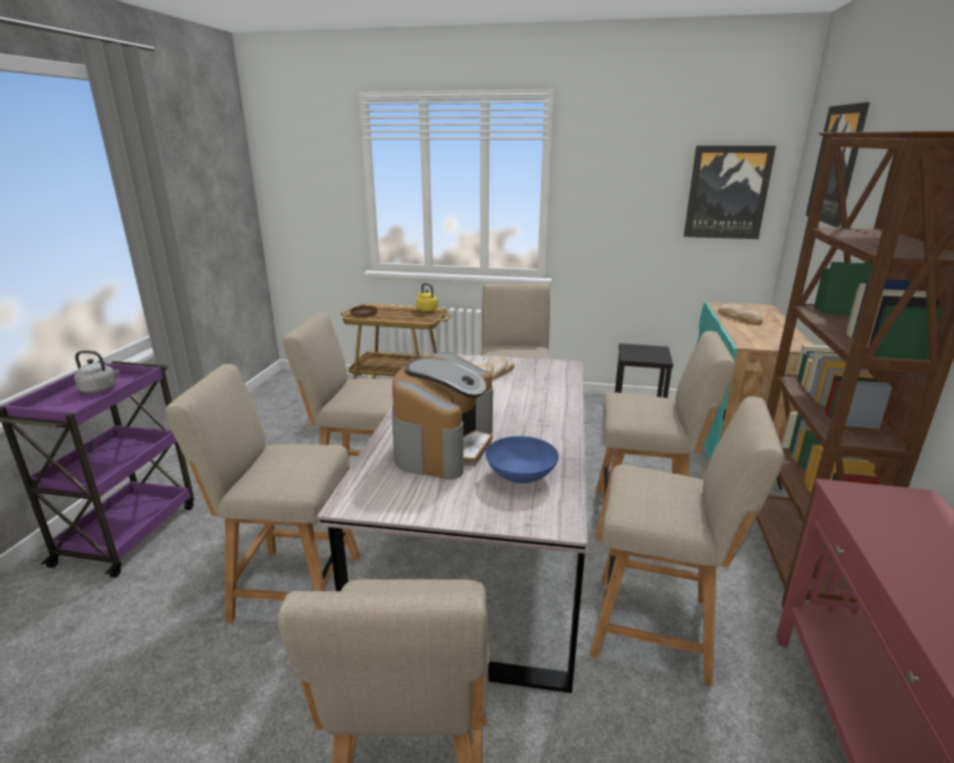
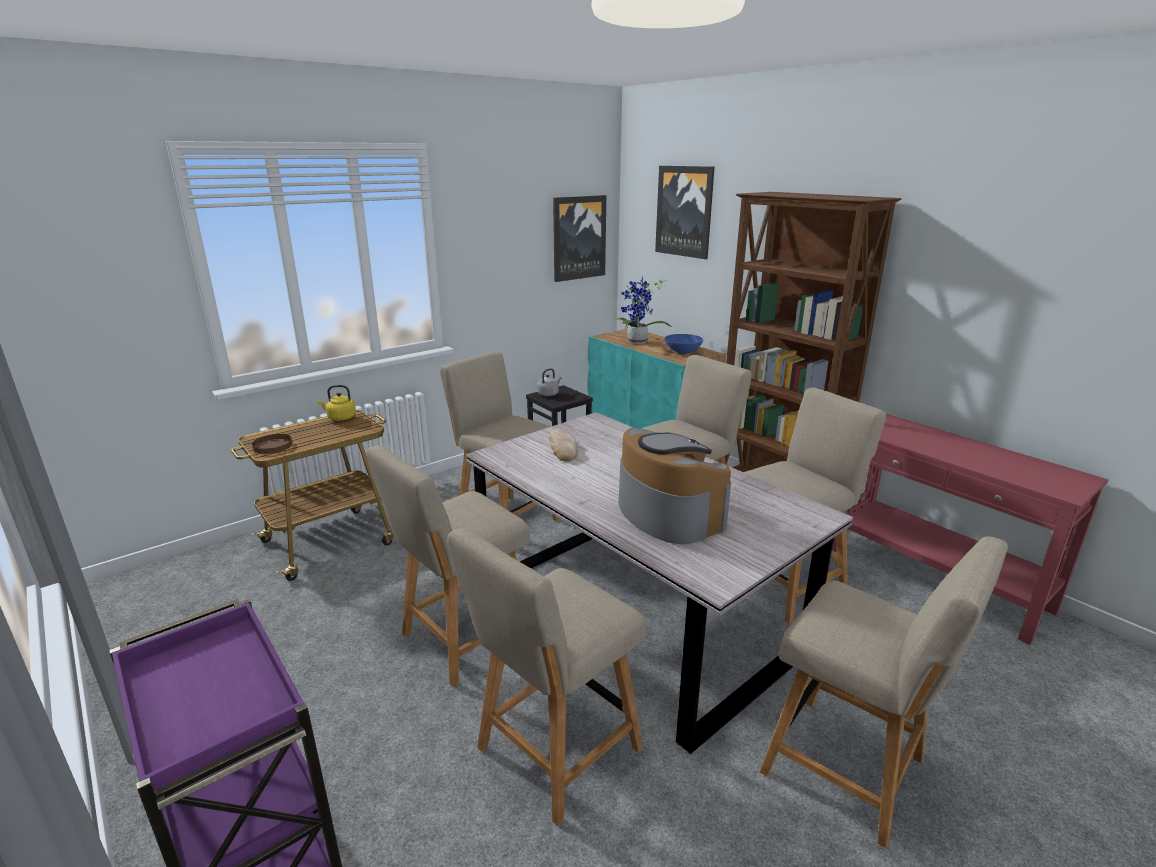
camera: 50 degrees left, 0 degrees up
grey kettle [74,351,119,393] -> grey kettle moved to [537,368,561,396]
blue bowl [486,436,559,483] -> blue bowl moved to [665,334,703,354]
bread [718,303,763,325] -> potted plant [614,276,672,344]

